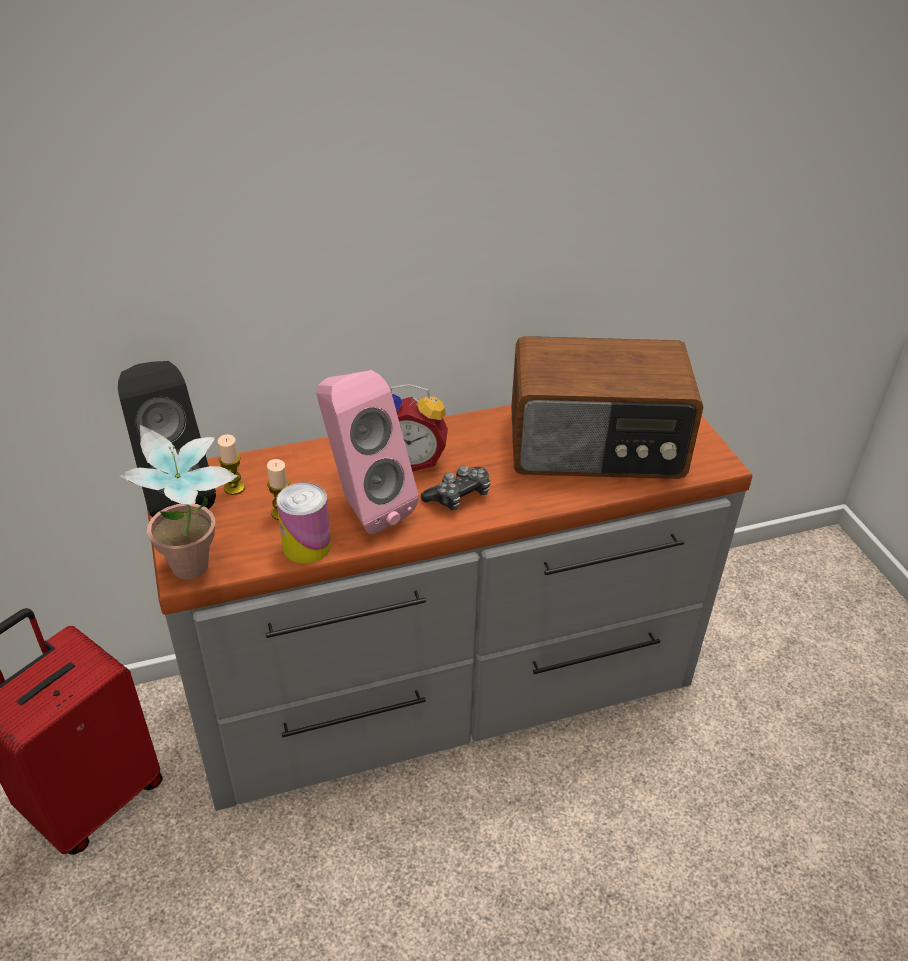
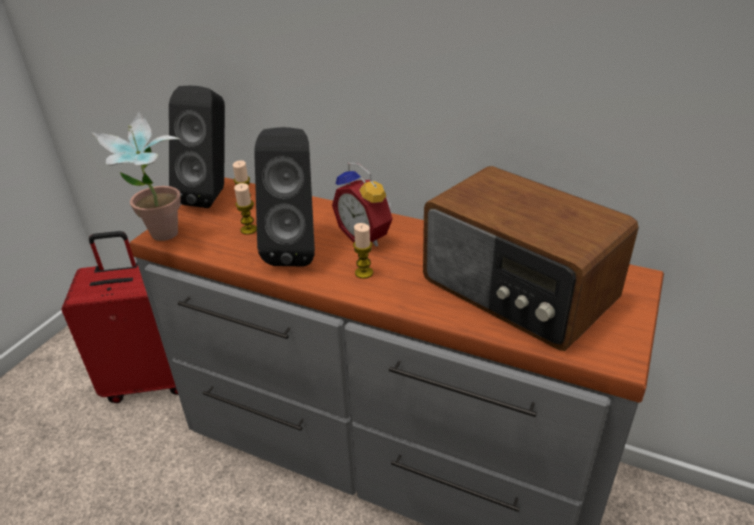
camera: 45 degrees right, 5 degrees down
can [277,482,331,564] -> none
pink speaker [316,370,419,534] -> black speaker [254,127,315,267]
game controller [421,466,490,510] -> candle [353,223,373,279]

